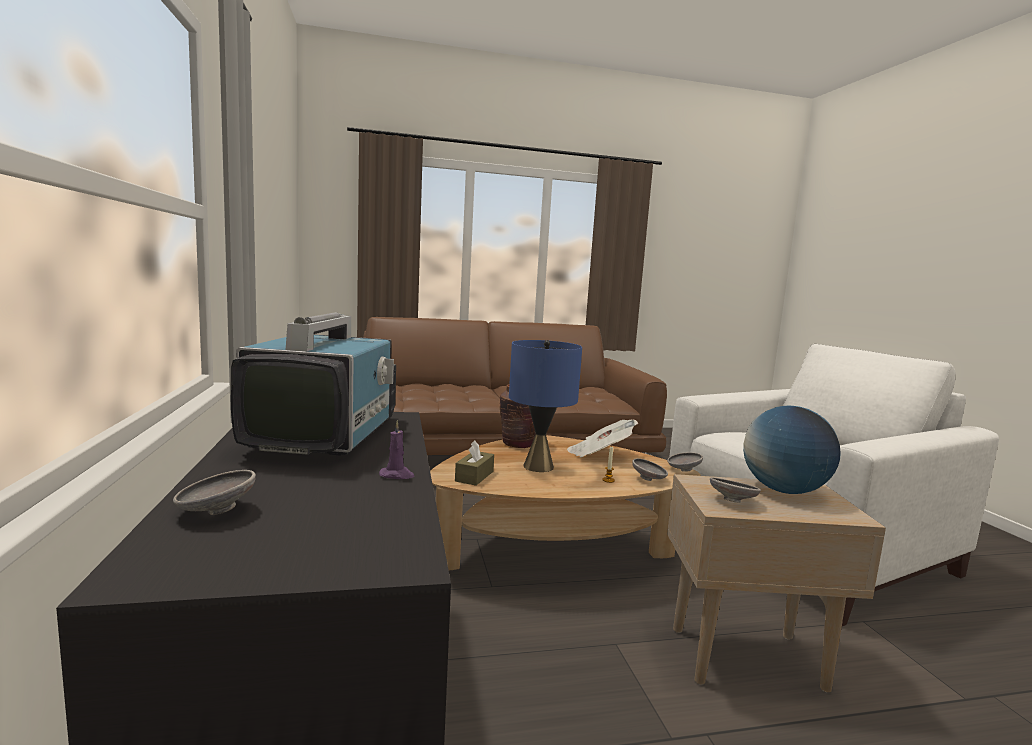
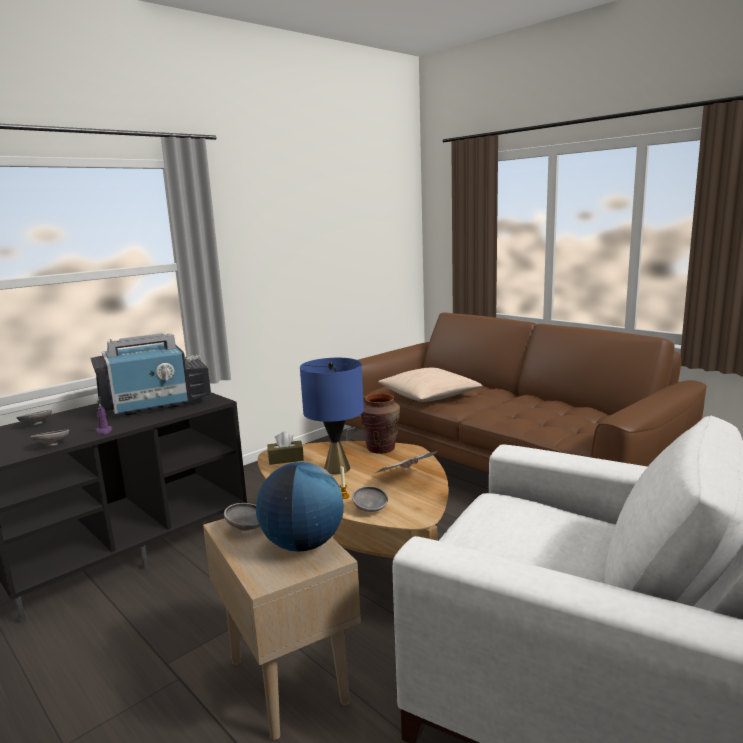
camera: 60 degrees right, 5 degrees up
grey bowl [667,452,703,472] -> grey bowl moved to [30,430,69,447]
none -> beige pillow [378,368,483,402]

